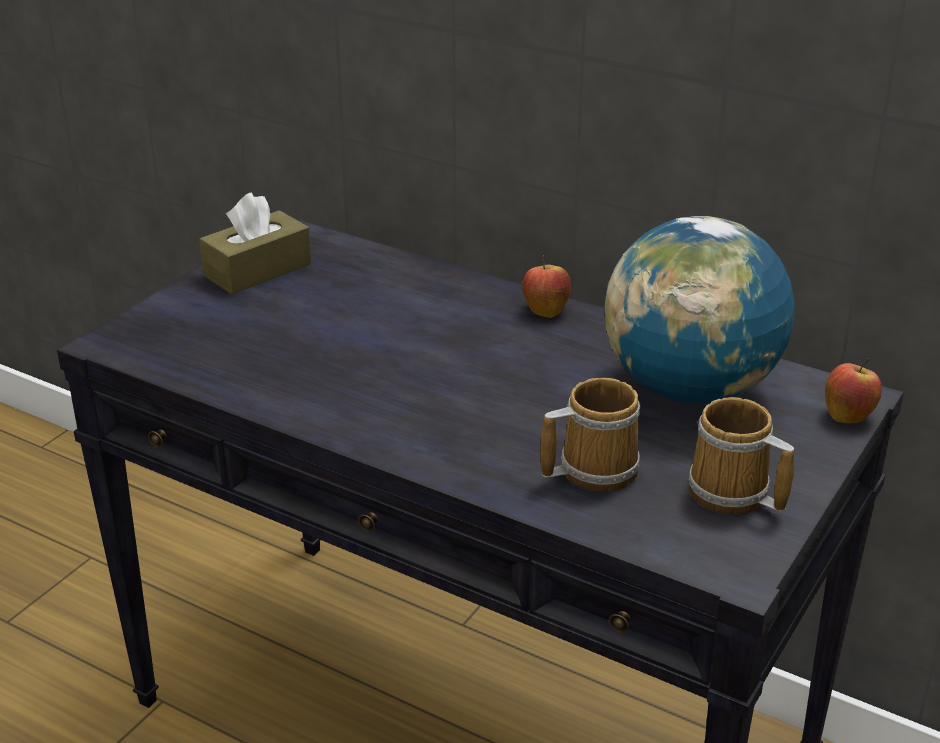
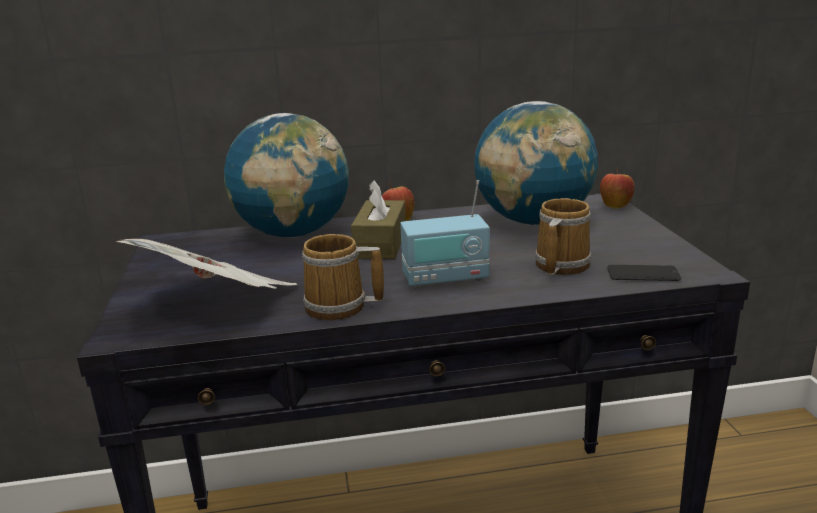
camera: 40 degrees left, 10 degrees down
brown tissue box [199,192,311,294] -> brown tissue box moved to [351,180,406,259]
mug [689,397,794,515] -> mug moved to [302,234,384,320]
none -> newspaper [116,239,297,289]
none -> globe [224,113,349,238]
none -> radio [400,180,490,288]
none -> phone [607,265,681,281]

